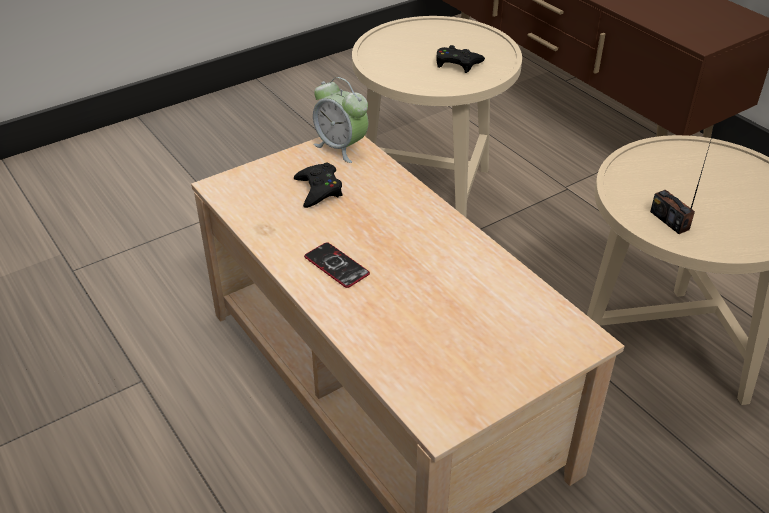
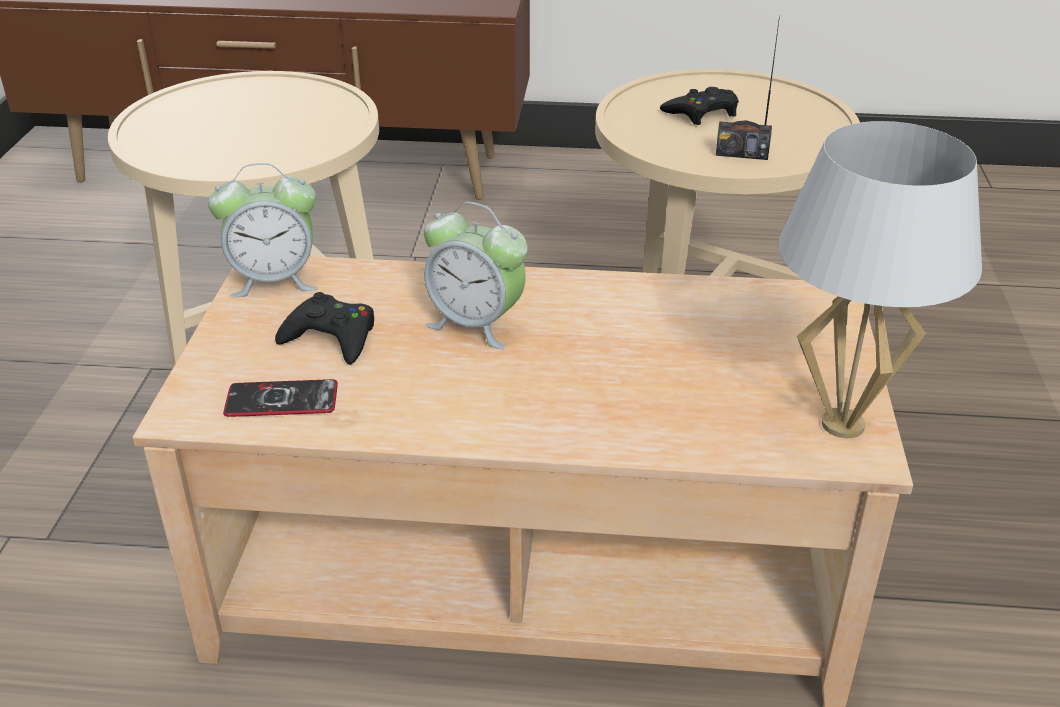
camera: 50 degrees left, 5 degrees down
phone [304,242,370,288] -> phone moved to [223,379,338,417]
black game controller [436,45,485,73] -> black game controller moved to [660,87,739,125]
none -> alarm clock [424,202,528,349]
none -> white table lamp [778,121,982,438]

